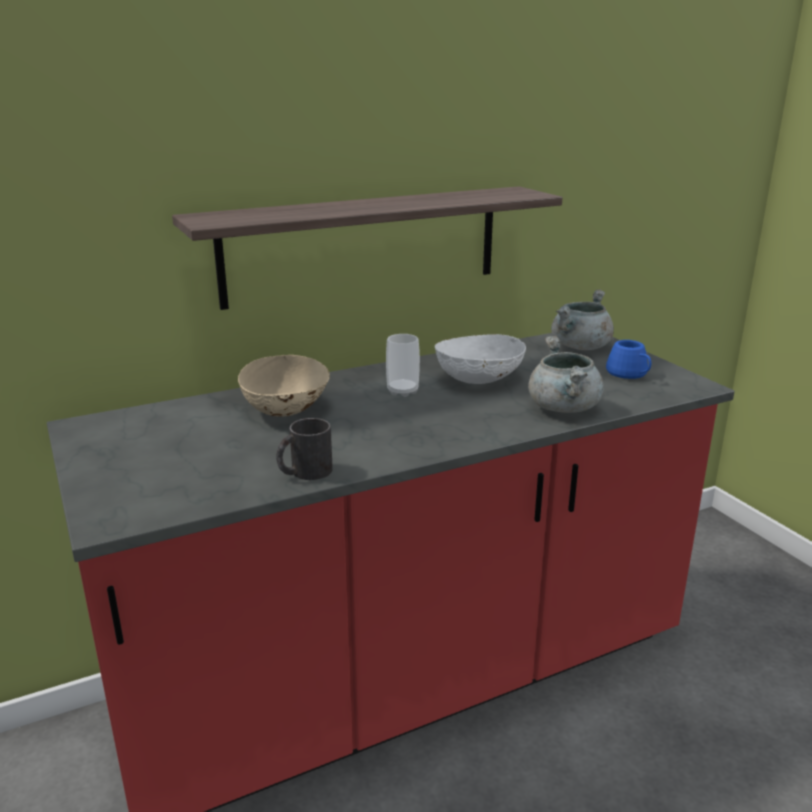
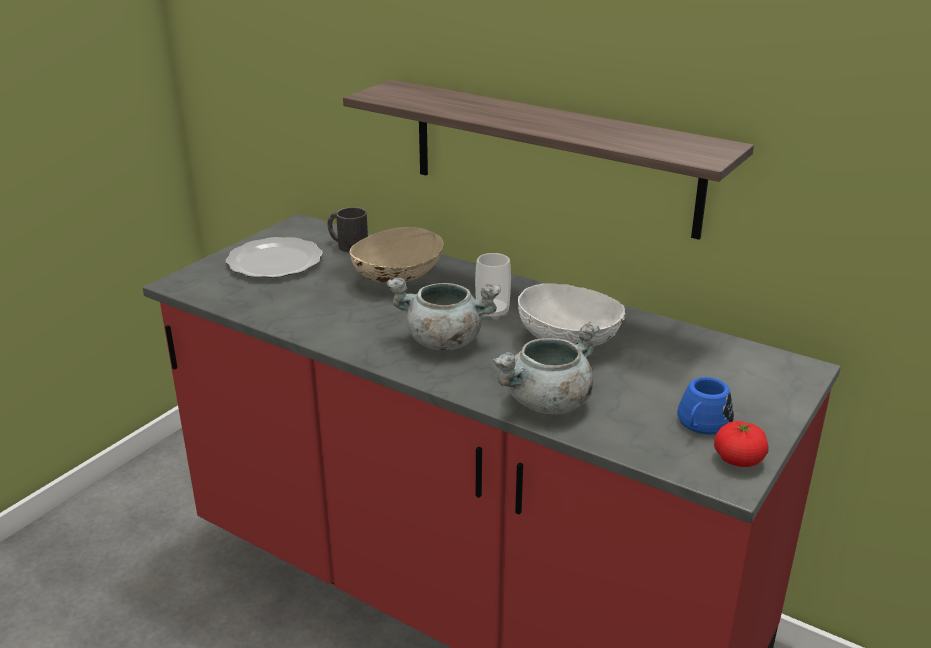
camera: 60 degrees right, 5 degrees up
black mug [276,418,333,480] -> black mug moved to [328,207,368,253]
grey cooking pot [551,289,614,350] -> grey cooking pot moved to [386,278,501,350]
none -> plate [226,237,323,278]
none -> tomato [714,421,769,467]

